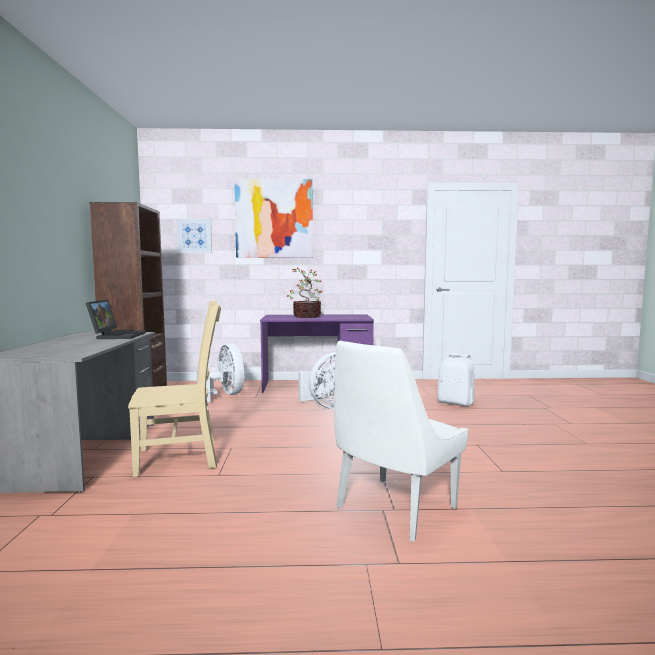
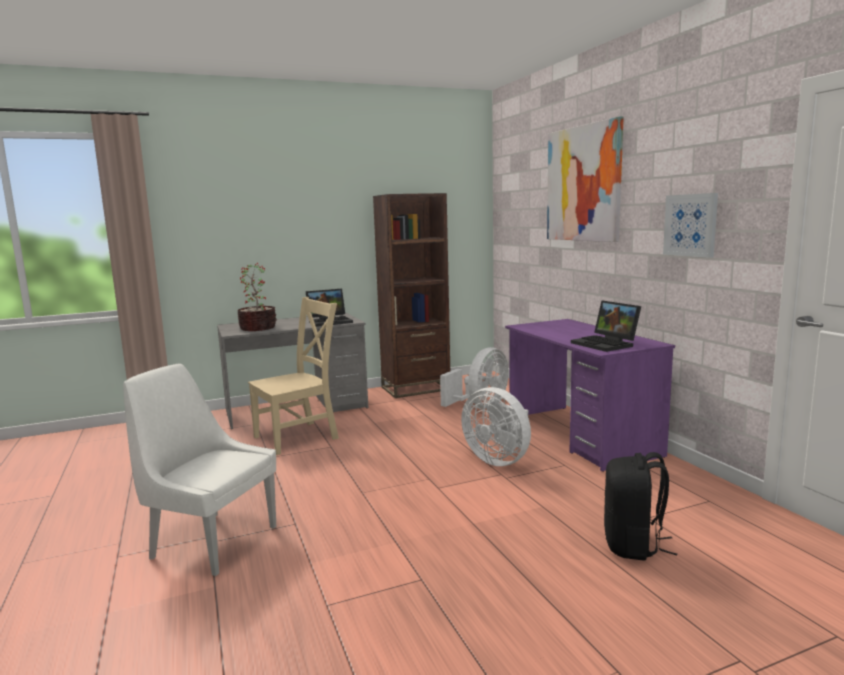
camera: 70 degrees right, 5 degrees up
beige chair [128,301,221,477] -> beige chair turned 90 degrees counterclockwise [248,297,339,455]
picture [176,218,212,253] -> picture moved to [663,193,718,258]
potted plant [287,268,322,318] -> potted plant moved to [238,263,277,331]
white backpack [437,353,475,406] -> black backpack [604,452,677,561]
none -> laptop [571,300,641,352]

